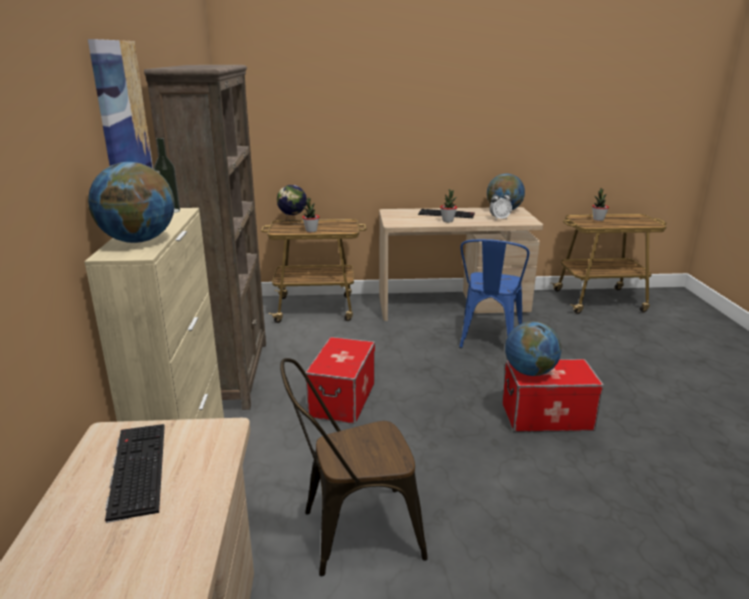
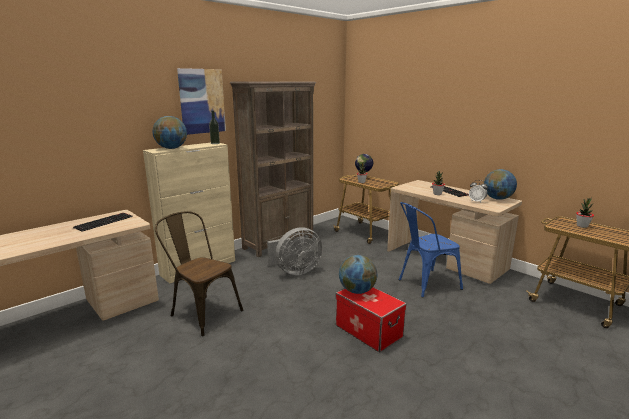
camera: 50 degrees right, 5 degrees down
storage box [305,337,375,424] -> grey fan [267,227,323,275]

